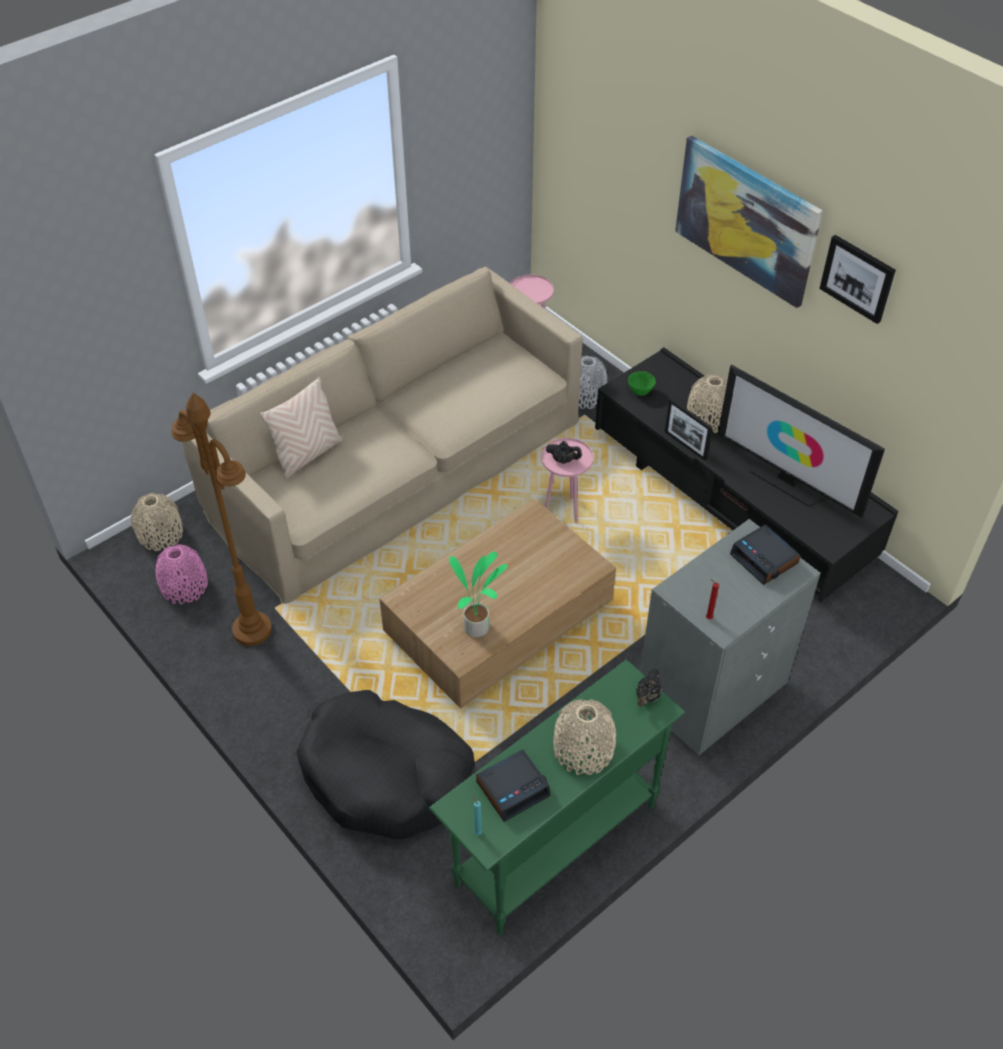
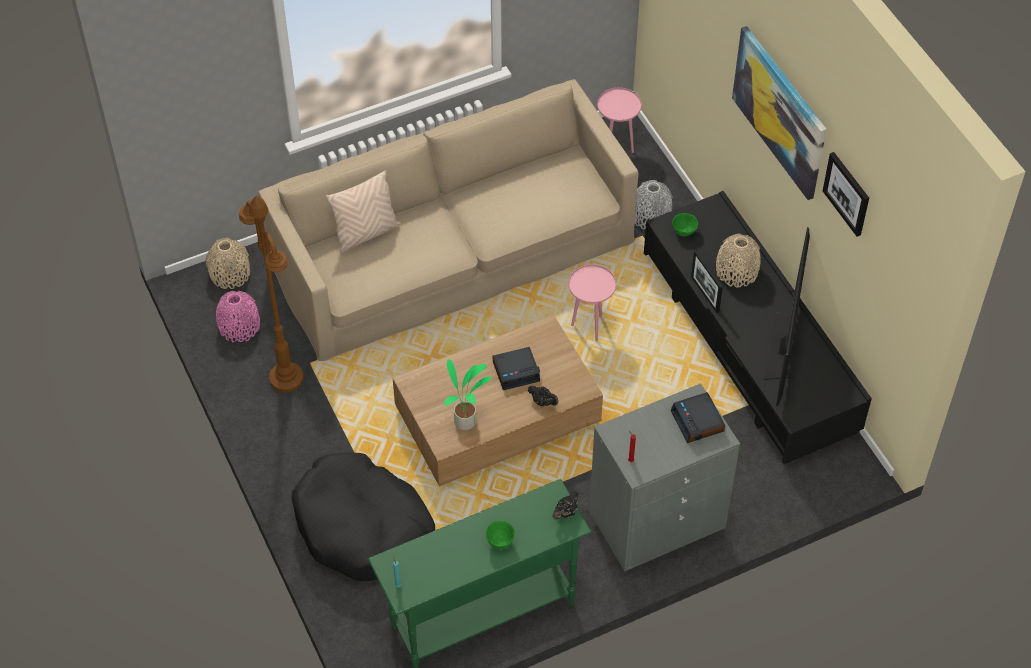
camera: 15 degrees right, 5 degrees up
alarm clock [476,749,550,822] -> alarm clock moved to [493,347,540,390]
black teapot [546,441,582,464] -> black teapot moved to [528,386,558,406]
beige vase [553,699,616,775] -> green bowl [486,520,515,549]
television [718,364,885,518] -> television turned 135 degrees counterclockwise [764,227,810,406]

